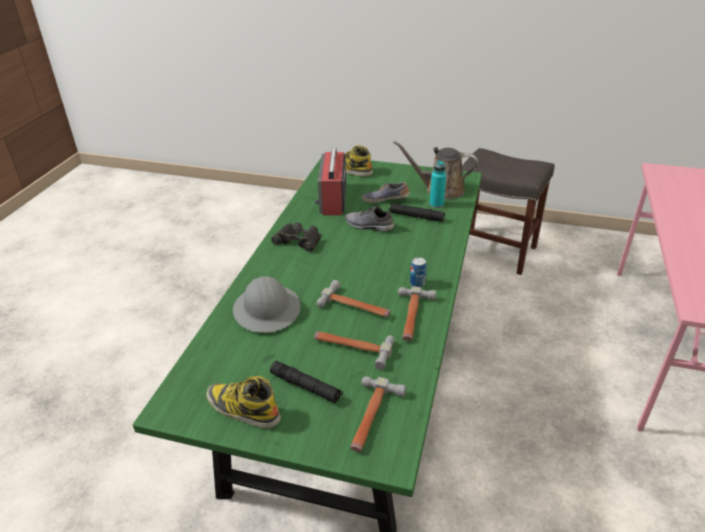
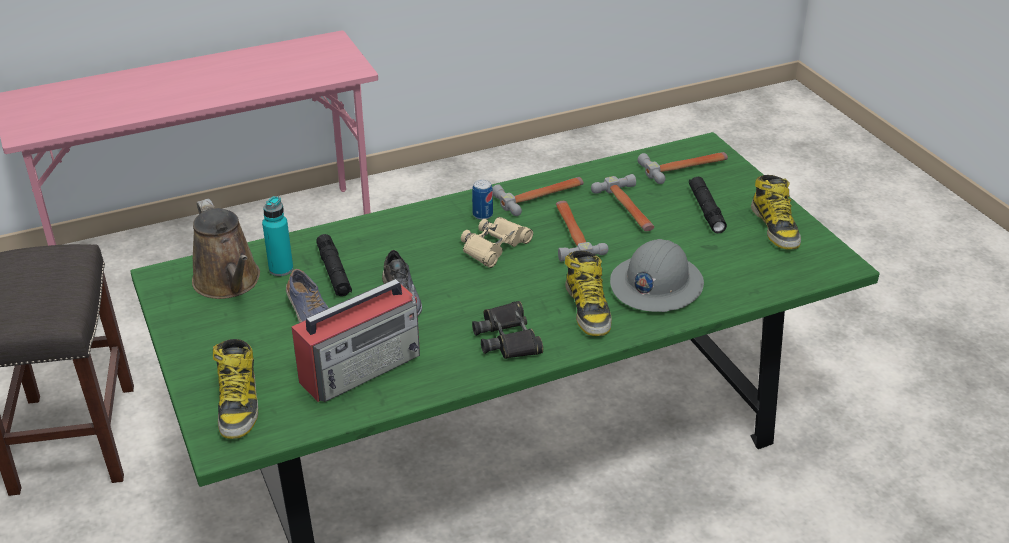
camera: 130 degrees left, 0 degrees up
none -> beige binoculars [461,217,533,268]
none -> boot [565,251,612,336]

